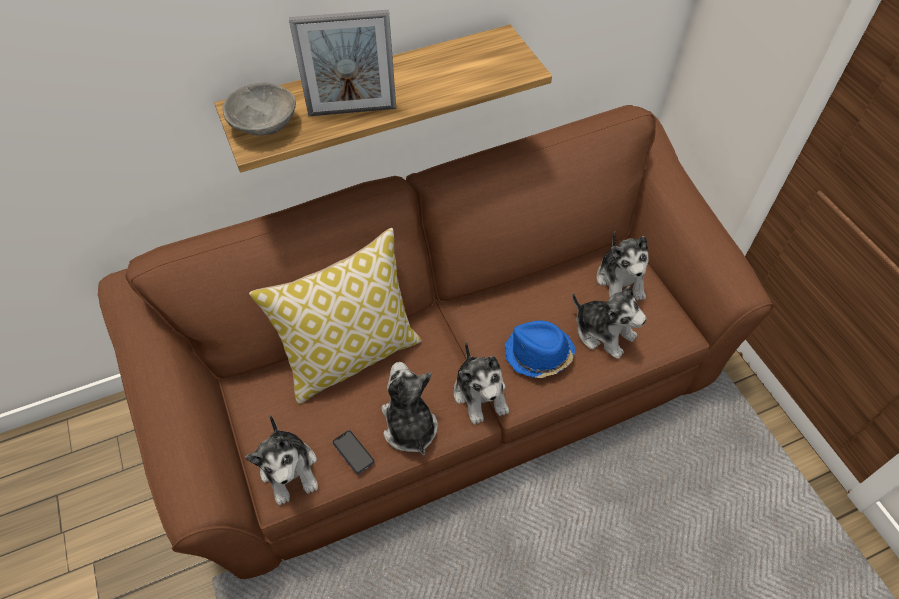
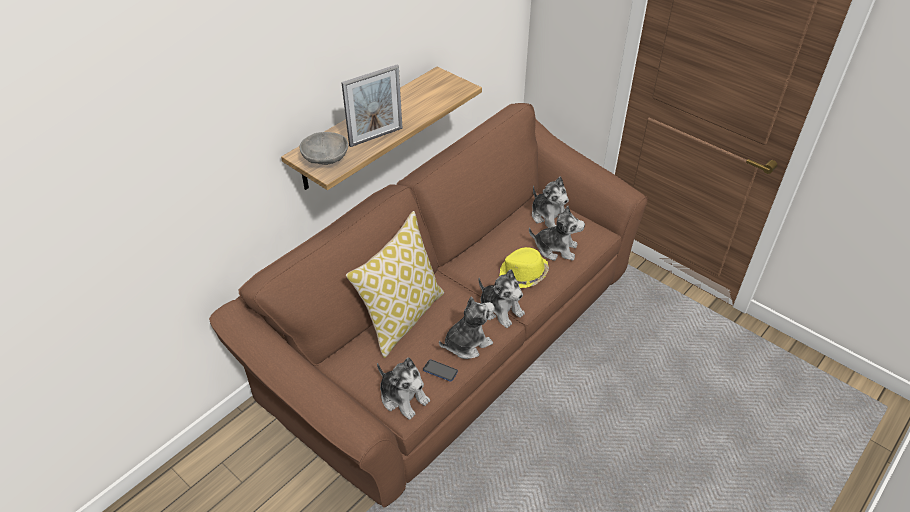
camera: 25 degrees left, 10 degrees down
plush toy [382,362,438,455] -> plush toy turned 105 degrees clockwise [439,296,494,359]
blue hat [505,321,575,378] -> yellow hat [499,247,549,288]

